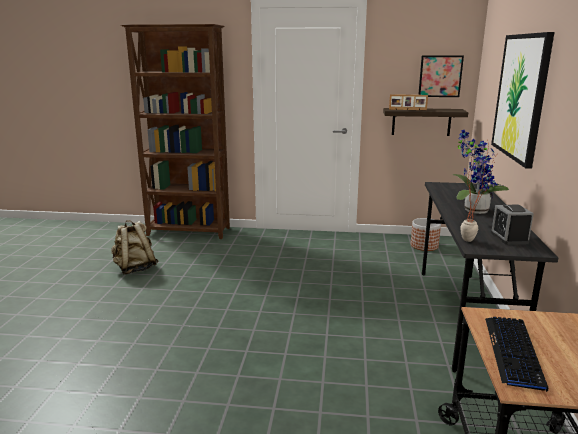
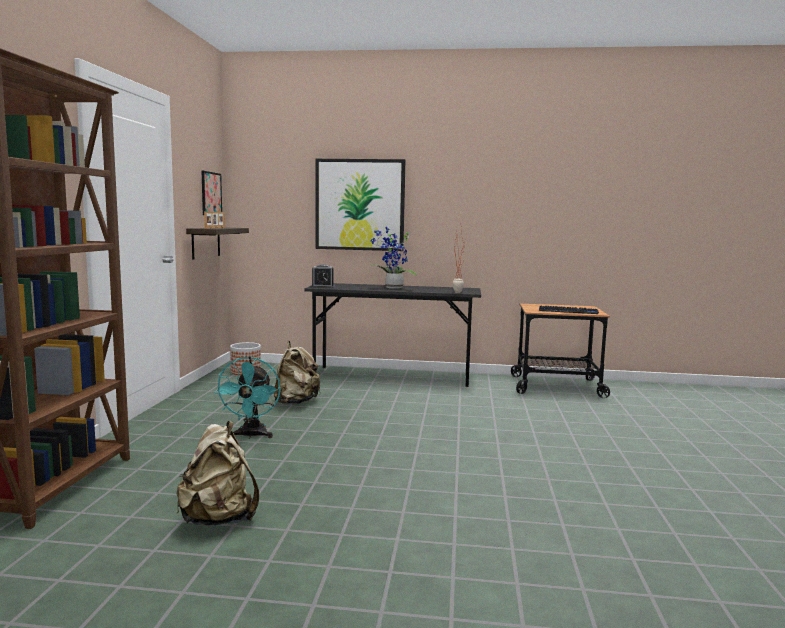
camera: 90 degrees left, 10 degrees down
alarm clock [491,205,534,245] -> alarm clock moved to [311,264,334,288]
none -> turquoise fan [214,356,281,439]
none -> beige backpack [273,341,320,405]

